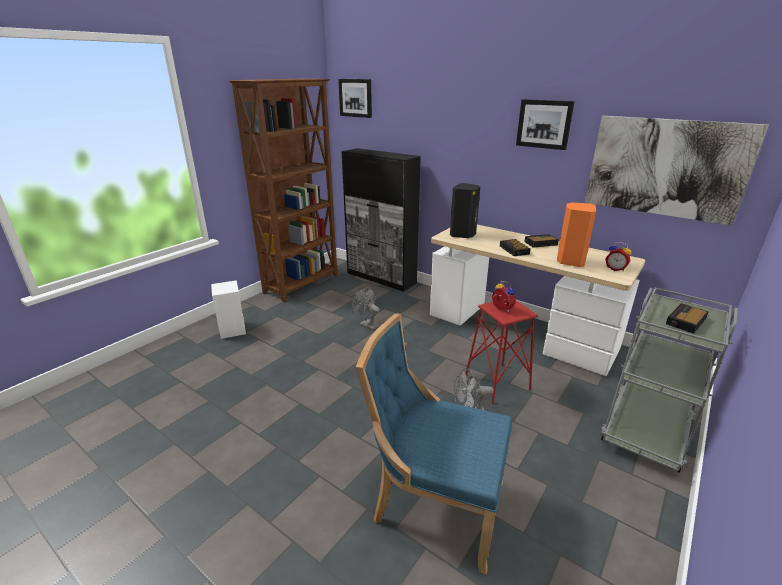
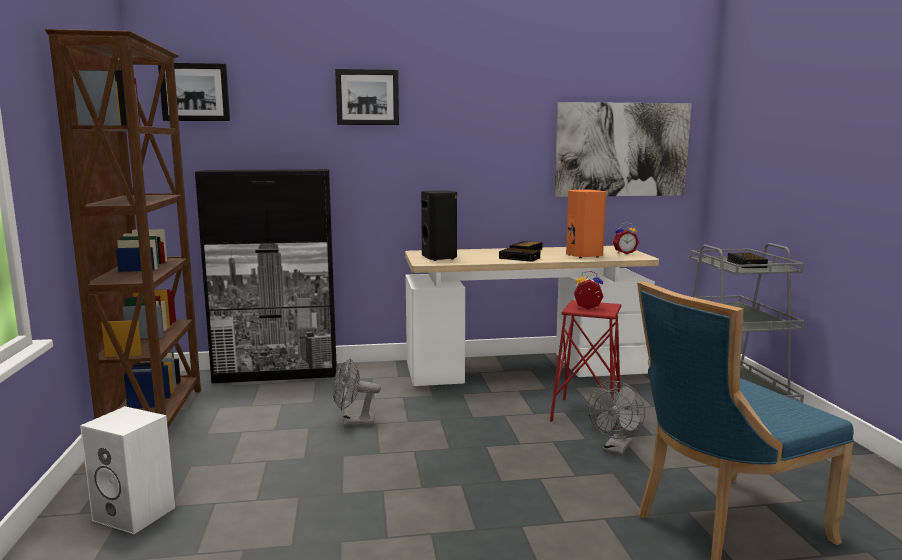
camera: 45 degrees left, 15 degrees down
picture [516,99,575,150] -> picture moved to [335,69,399,125]

